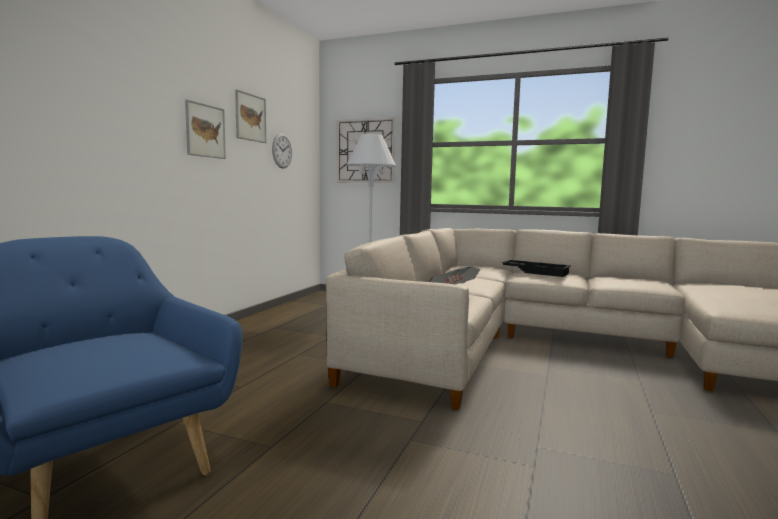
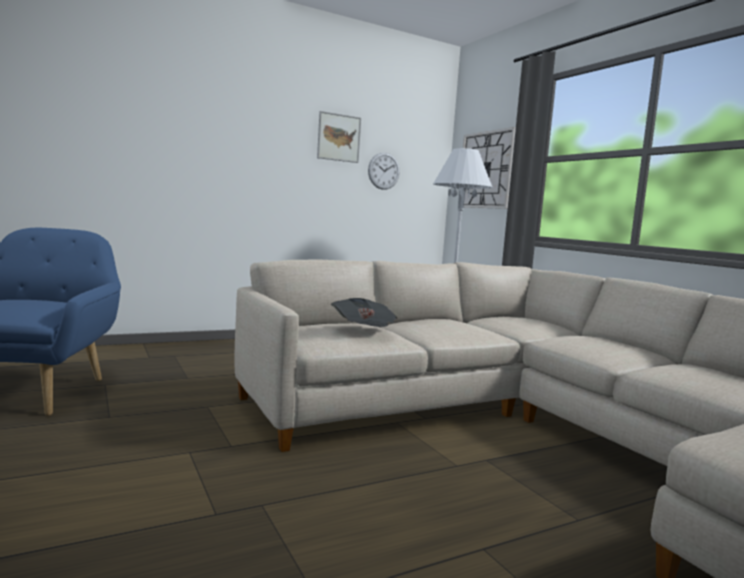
camera: 40 degrees right, 0 degrees up
picture [185,100,226,159] -> none
black tray [501,260,571,277] -> none

